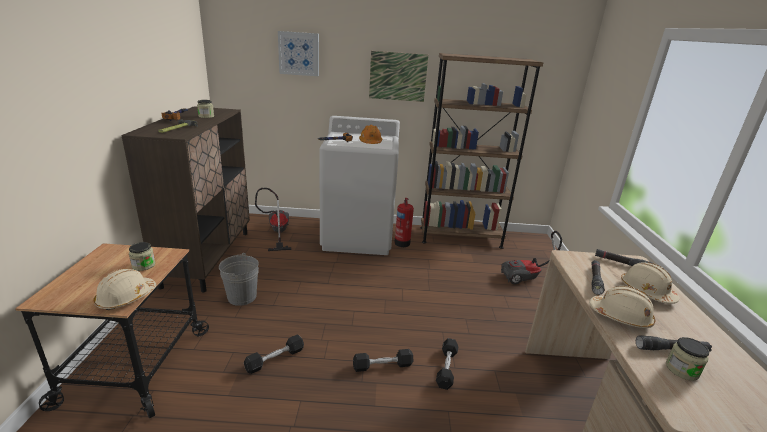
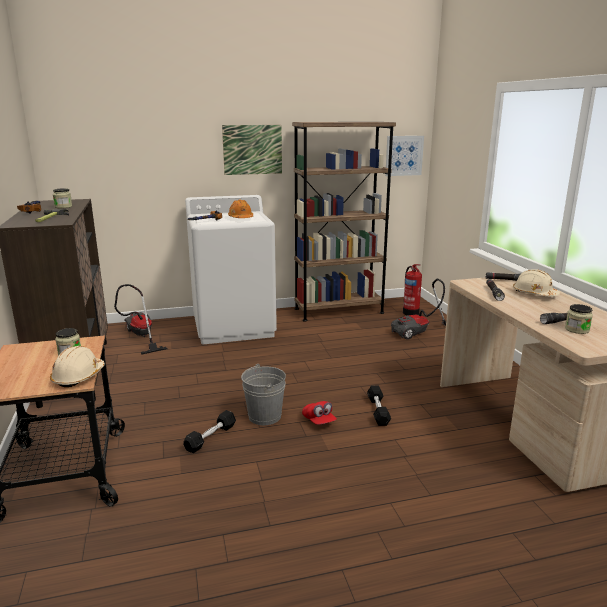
camera: 15 degrees left, 5 degrees down
grey bucket [219,253,259,306] -> grey bucket moved to [241,364,286,425]
picture [278,31,319,76] -> picture moved to [385,136,424,176]
black dumbbell [353,349,413,372] -> red cap [302,401,337,425]
fire extinguisher [394,198,414,247] -> fire extinguisher moved to [403,264,422,316]
beige hard hat [589,286,655,328] -> none

